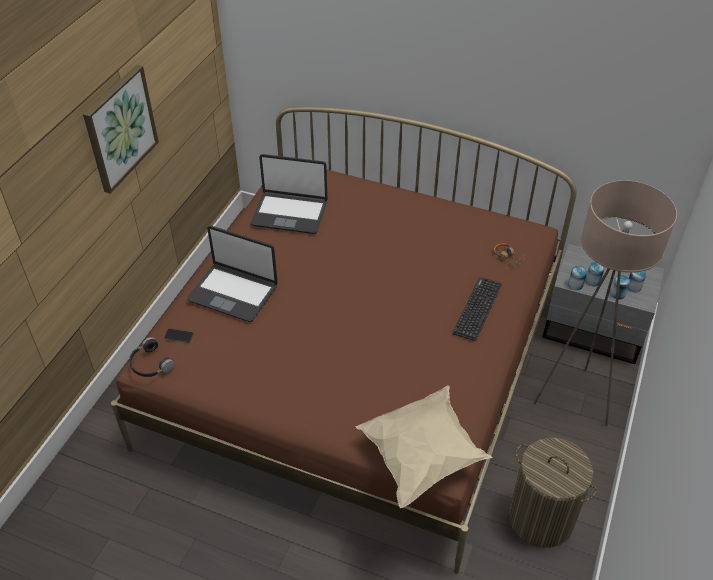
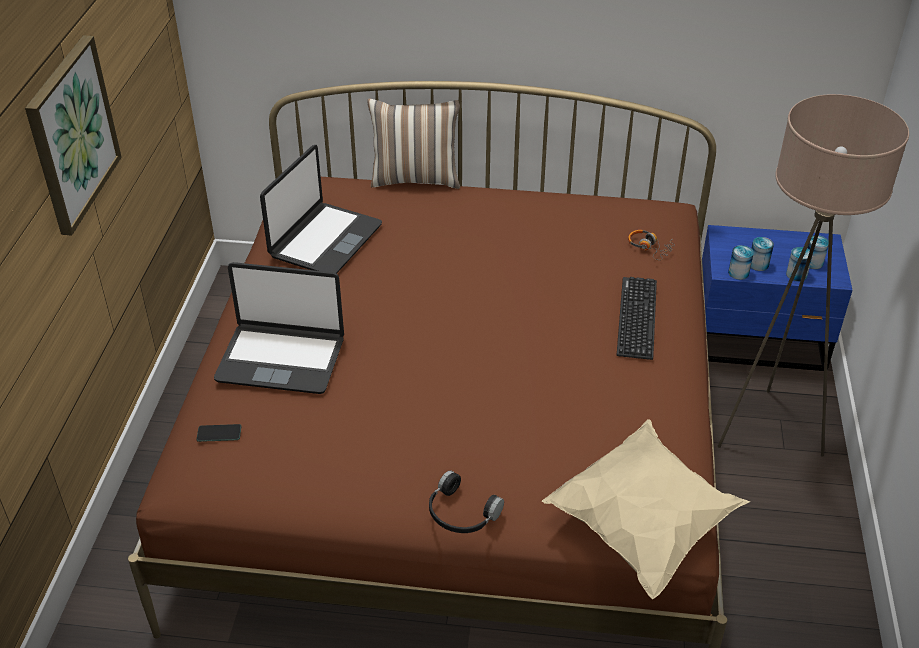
camera: 15 degrees left, 5 degrees down
black headphones [129,337,175,377] -> black headphones moved to [429,470,504,533]
laptop [251,154,328,234] -> laptop turned 60 degrees counterclockwise [260,145,382,273]
laundry basket [509,438,597,548] -> none
grey nightstand [542,244,664,364] -> blue nightstand [702,225,852,371]
none -> pillow [367,98,460,189]

